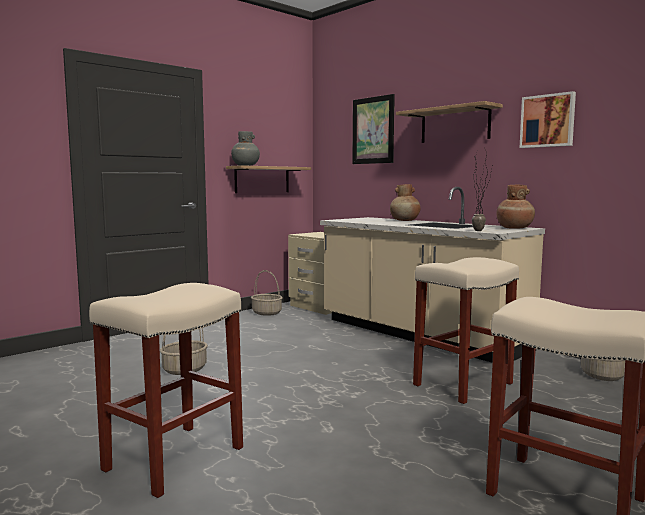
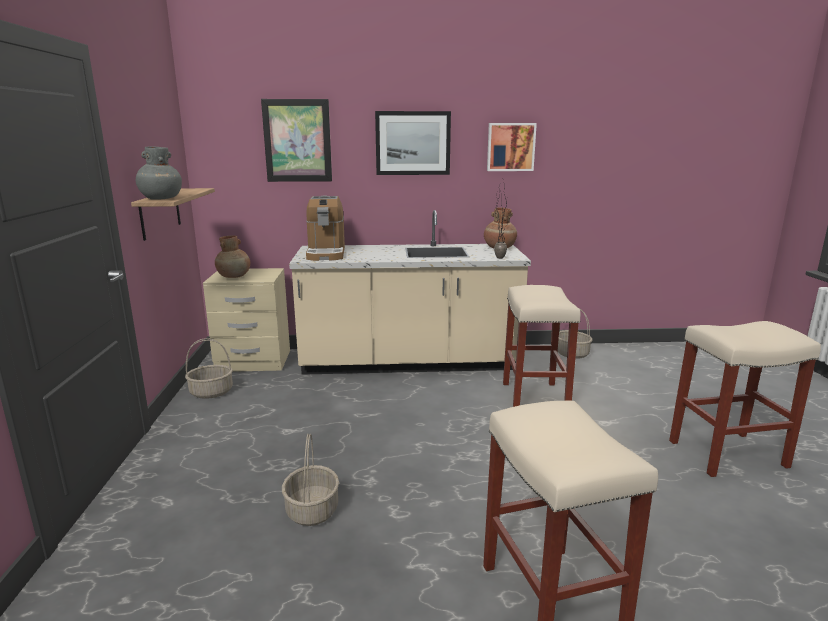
camera: 50 degrees left, 10 degrees up
brown vase [390,184,421,221] -> brown vase moved to [215,235,250,278]
shelf [396,101,503,143] -> picture [375,111,451,175]
none -> coffee machine [306,196,345,261]

